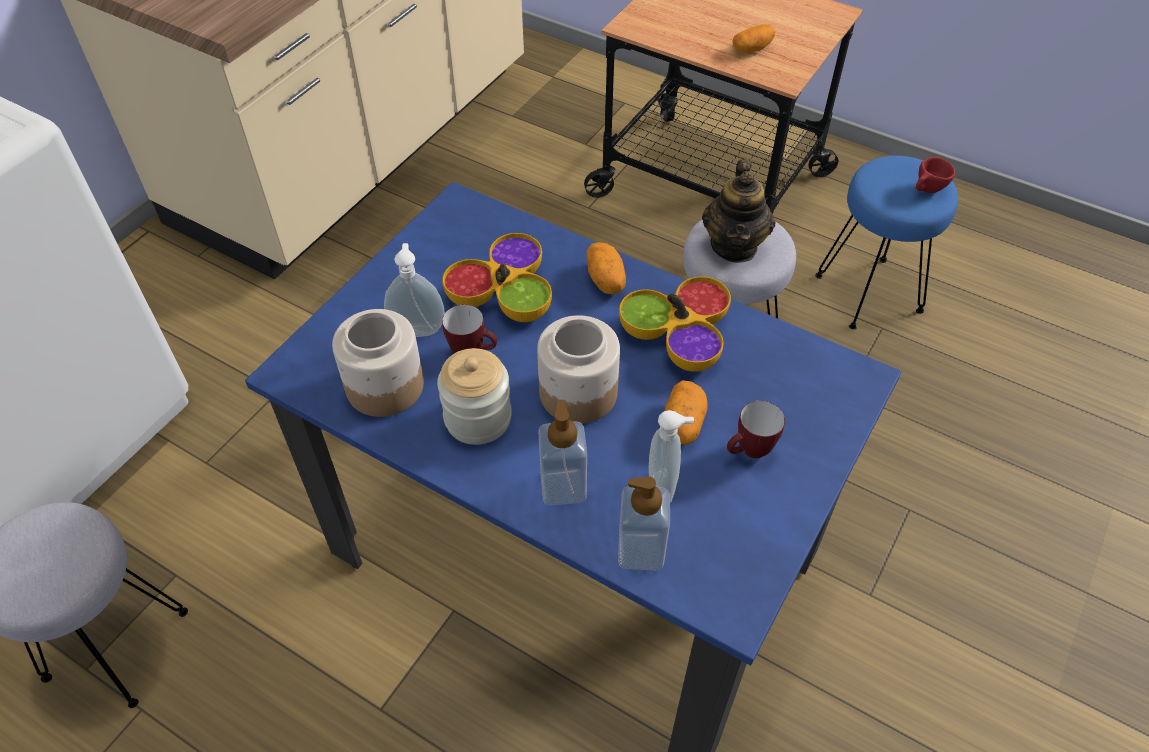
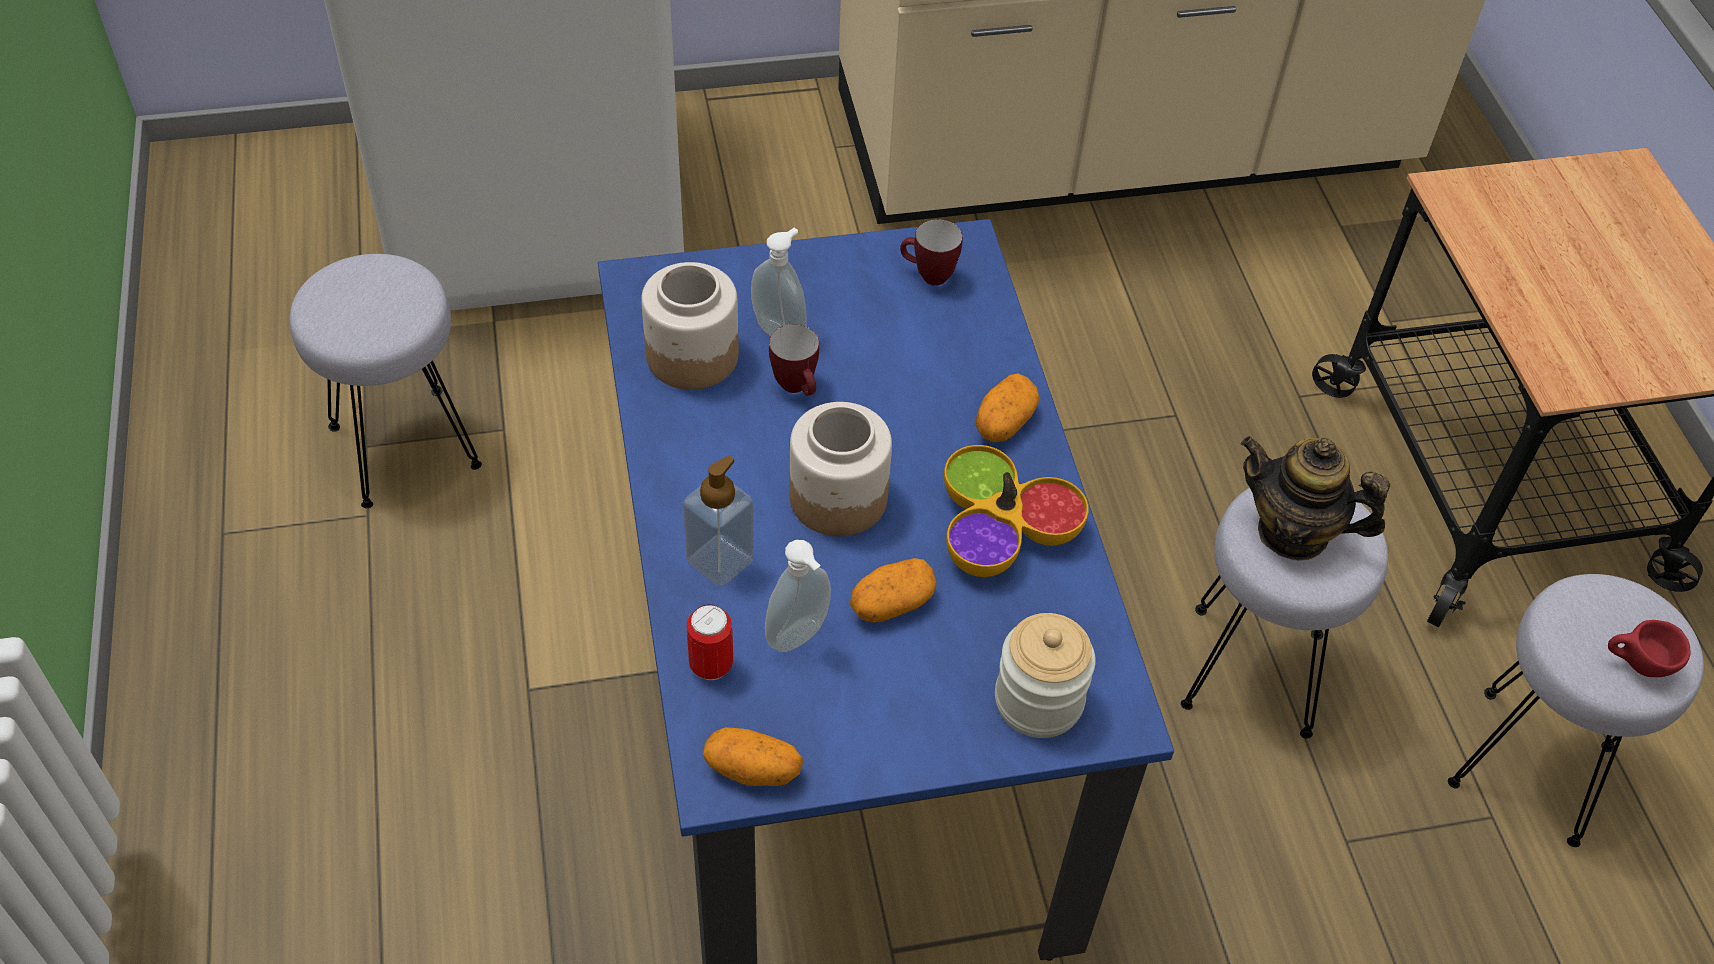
camera: 45 degrees right, 0 degrees up
jar [437,348,512,445] -> jar moved to [995,613,1096,738]
bowl [442,233,552,322] -> none
soap dispenser [618,476,670,571] -> can [687,604,733,680]
teapot [702,159,776,263] -> teapot turned 60 degrees clockwise [1240,436,1390,561]
mug [727,401,785,458] -> mug moved to [900,219,963,286]
potato [732,24,775,53] -> potato moved to [703,727,803,786]
blue stool [815,156,958,329] -> grey stool [1448,574,1704,847]

